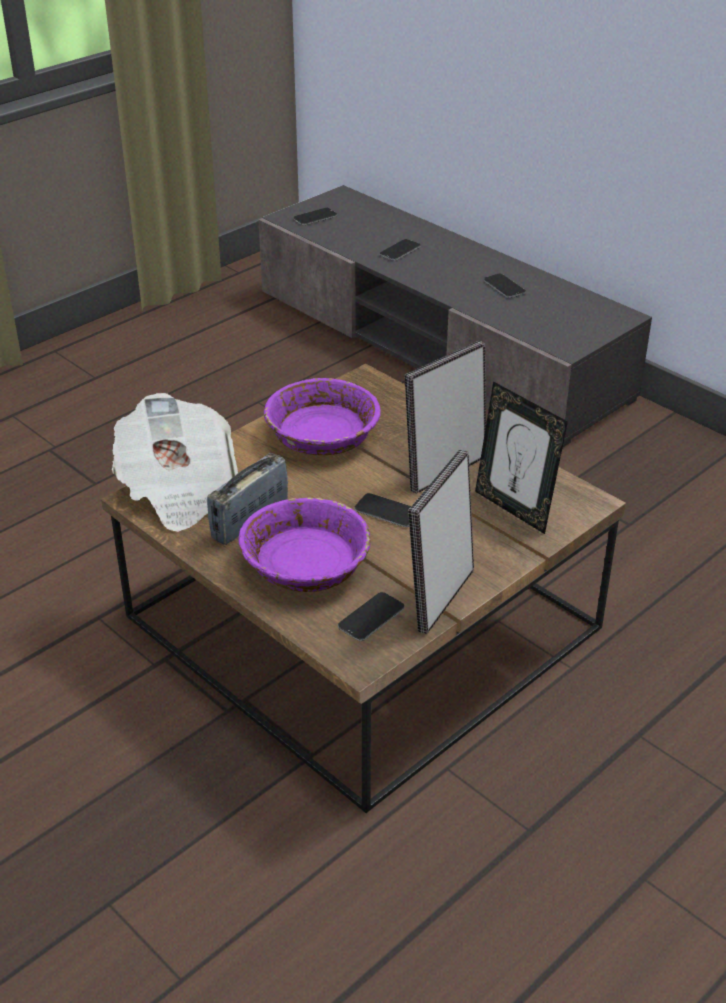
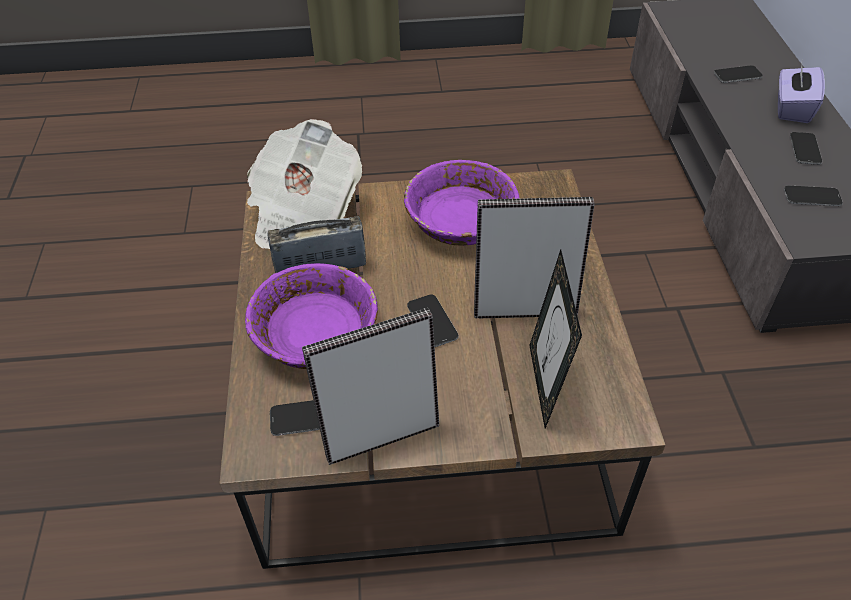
camera: 40 degrees right, 10 degrees up
phone [293,208,337,225] -> phone moved to [784,186,843,206]
none -> purple tissue box [778,64,825,123]

